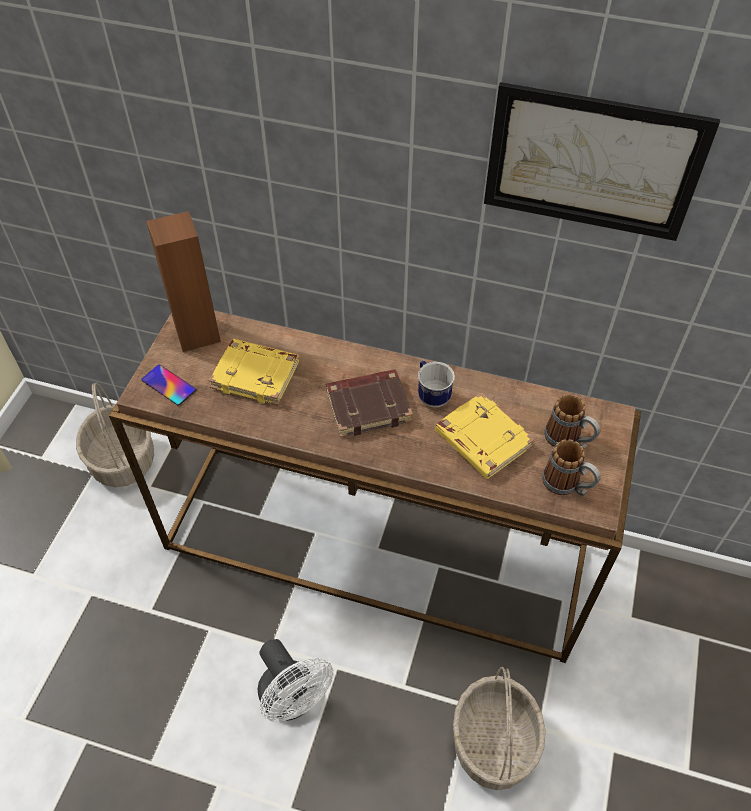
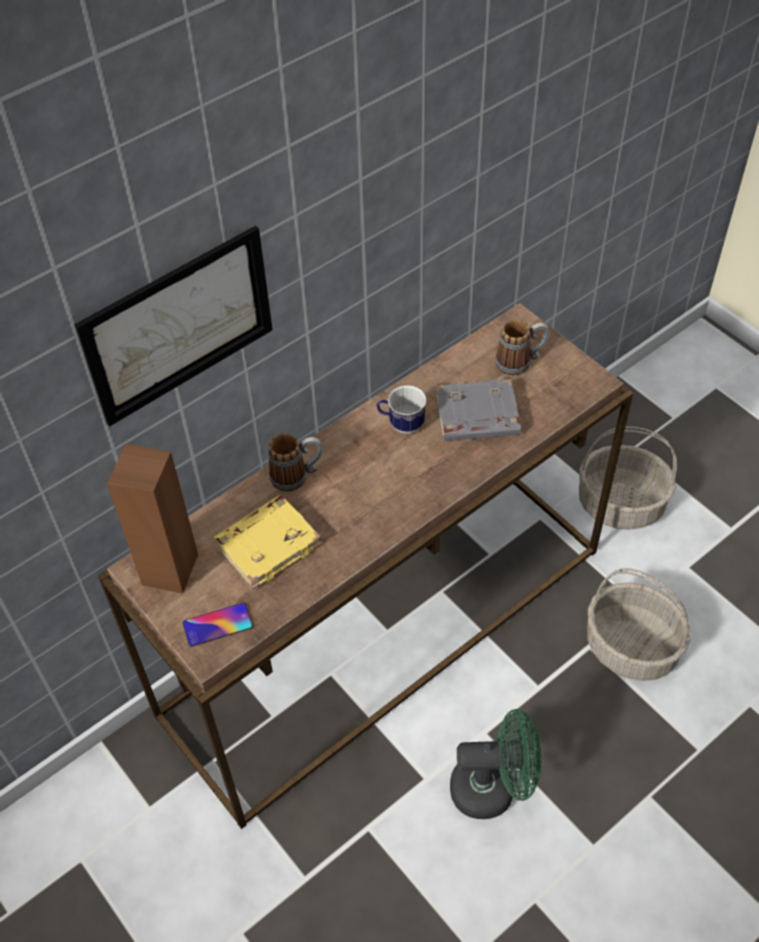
camera: 55 degrees left, 0 degrees up
basket [76,383,154,487] -> basket moved to [579,426,677,530]
white fan [258,639,334,722] -> green fan [450,709,541,819]
brown book [326,369,413,437] -> none
yellow book [435,393,534,479] -> grey book [435,379,521,441]
picture [484,82,720,241] -> picture moved to [74,226,273,427]
mug [542,439,601,496] -> mug moved to [268,433,323,491]

